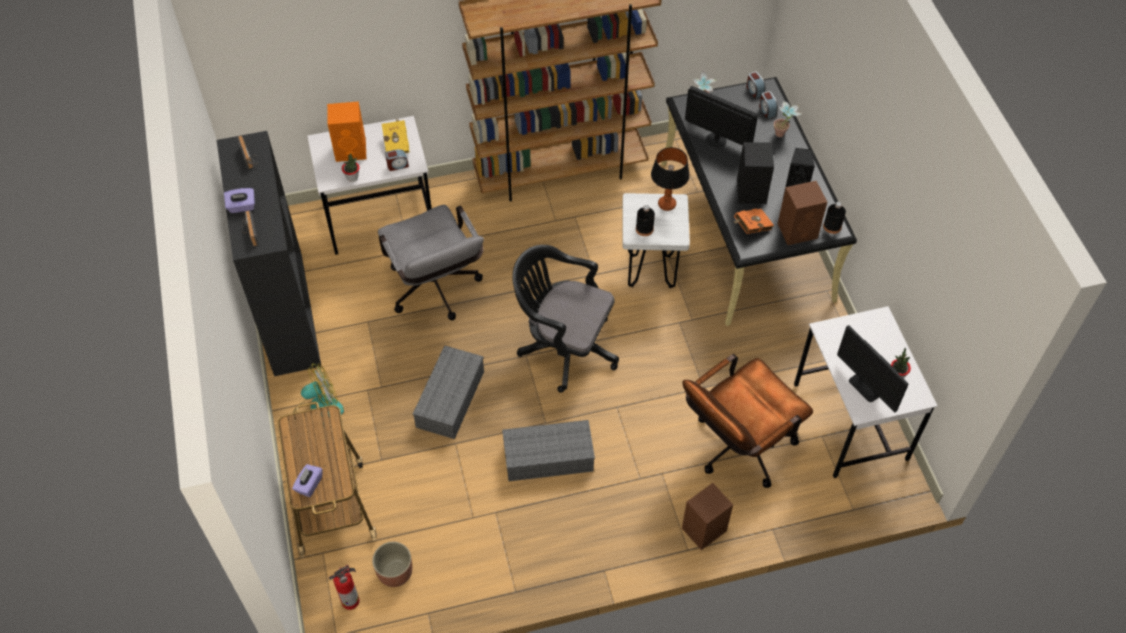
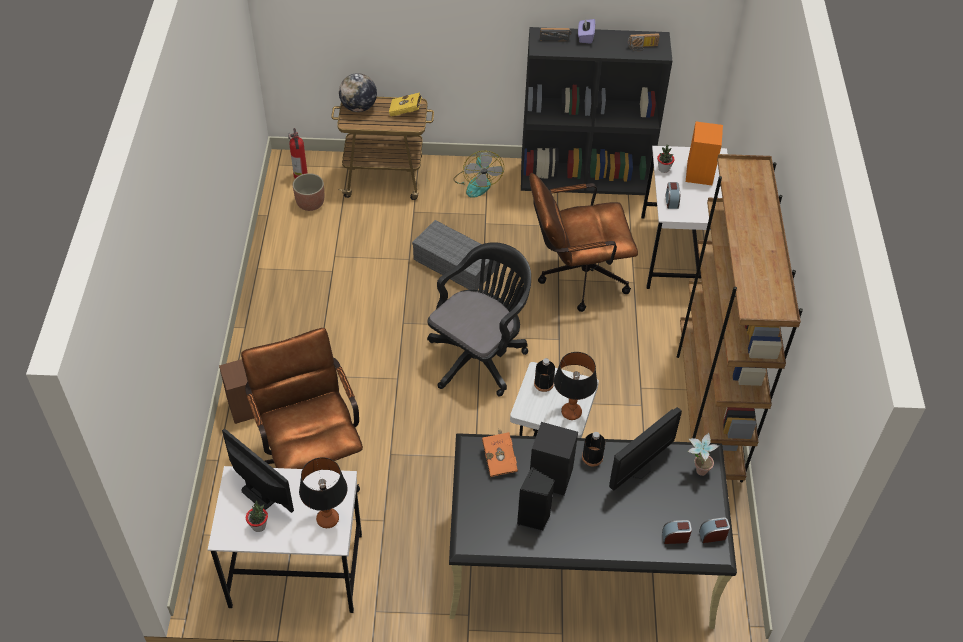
camera: 105 degrees right, 5 degrees down
purple tissue box [292,464,323,497] -> globe [339,73,377,112]
grey office chair [378,205,484,320] -> brown office chair [529,173,638,312]
yellow book [382,119,410,153] -> yellow book moved to [389,92,425,116]
grey storage box [502,420,595,481] -> none
potted plant [774,102,802,137] -> none
brown speaker [778,181,827,245] -> none
black bottle [823,202,846,234] -> black bottle moved to [582,432,605,466]
monitor [837,325,909,413] -> monitor turned 60 degrees clockwise [222,428,294,513]
none -> table lamp [299,457,347,528]

